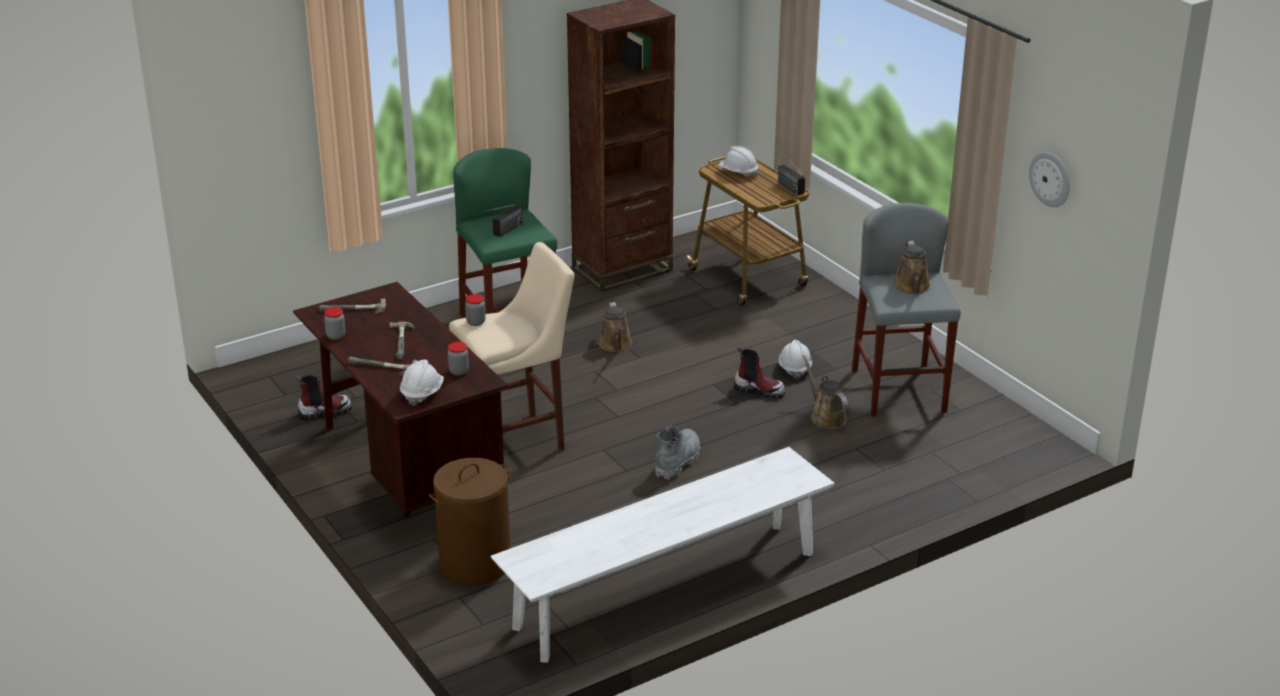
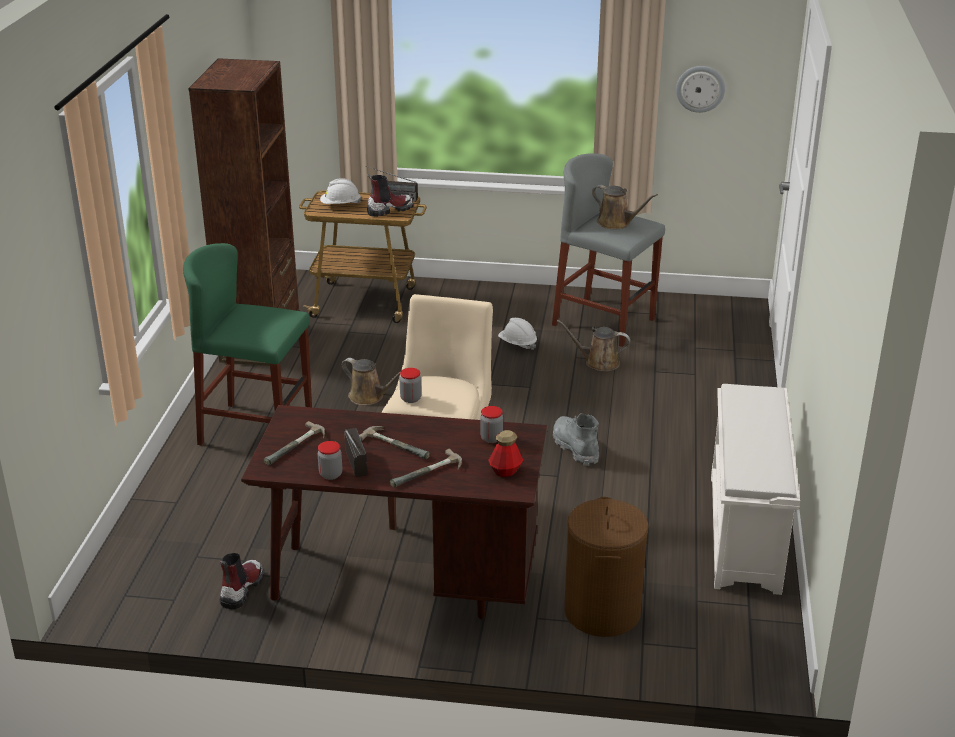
camera: 50 degrees left, 0 degrees up
white hard hat [400,359,444,406] -> bottle [488,430,523,477]
radio [483,204,523,237] -> radio moved to [344,428,367,477]
white bench [491,447,835,663] -> white shoe rack [711,384,800,595]
boot [734,346,785,398] -> boot moved to [367,174,414,217]

